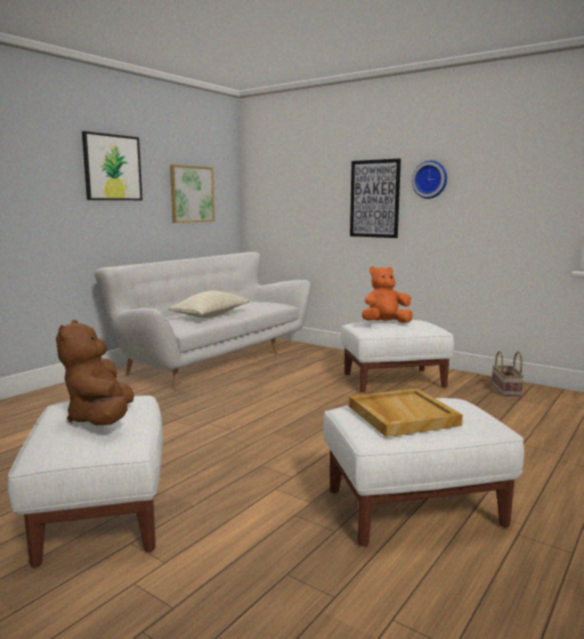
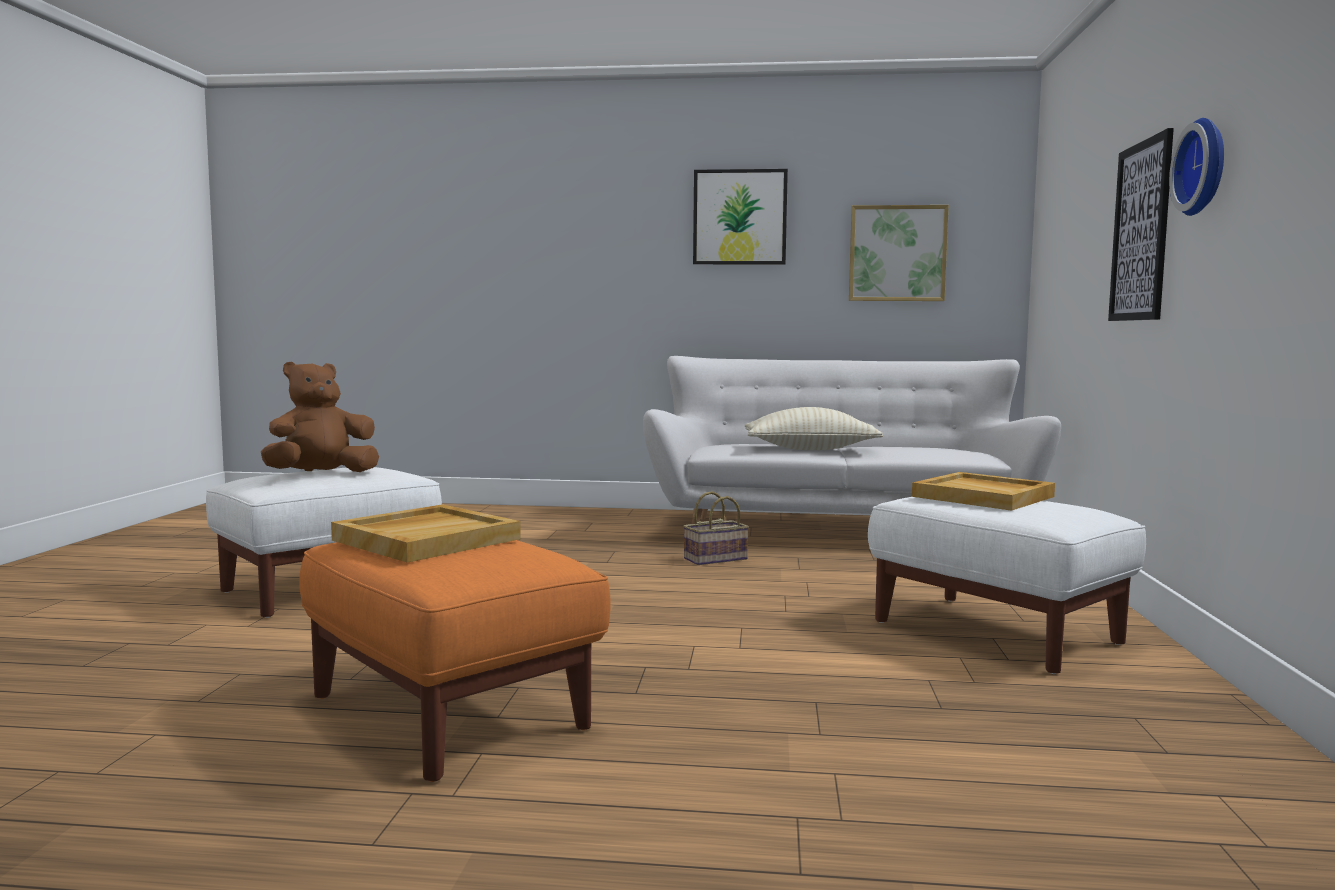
camera: 60 degrees right, 5 degrees down
white ottoman [323,398,524,546] -> orange ottoman [299,540,611,782]
orange plush toy [362,266,413,323] -> beige tray [912,472,1055,511]
basket [492,351,524,396] -> basket moved to [683,491,749,565]

